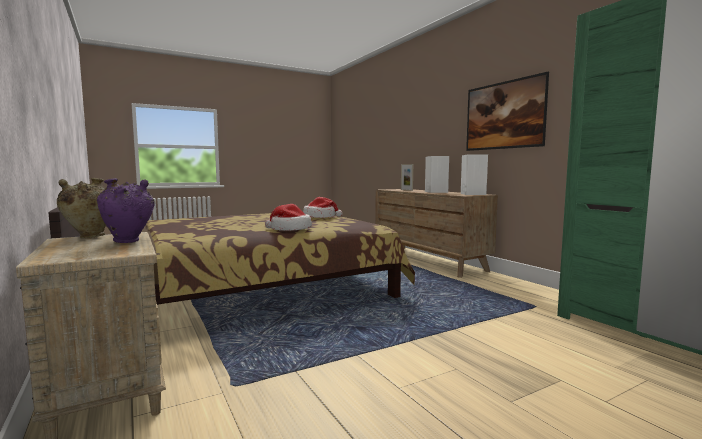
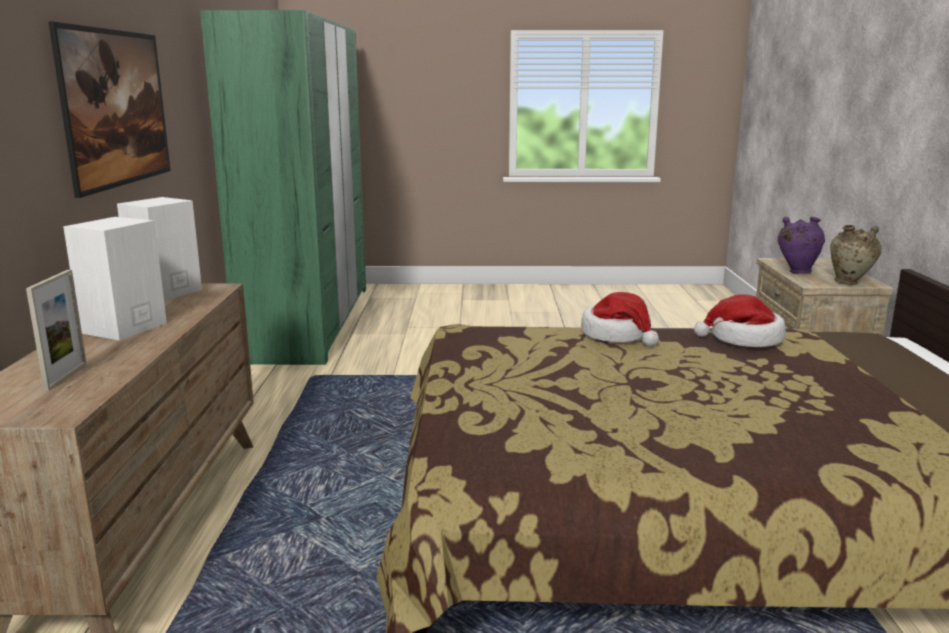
camera: 150 degrees left, 10 degrees up
hat [303,197,343,218] -> hat moved to [694,294,786,347]

